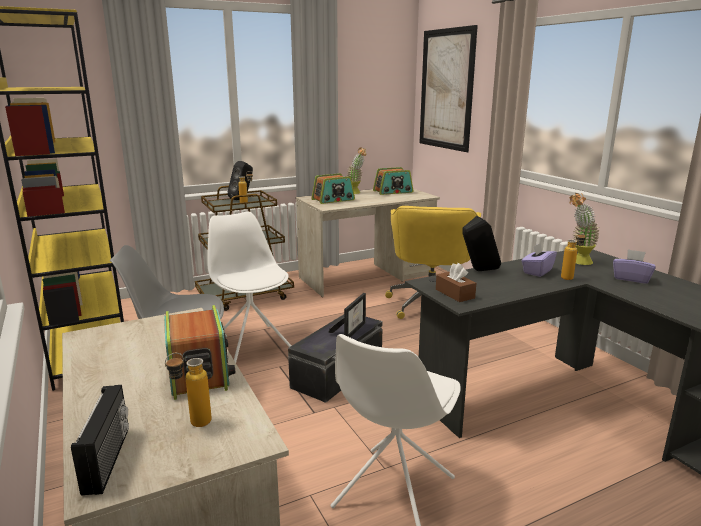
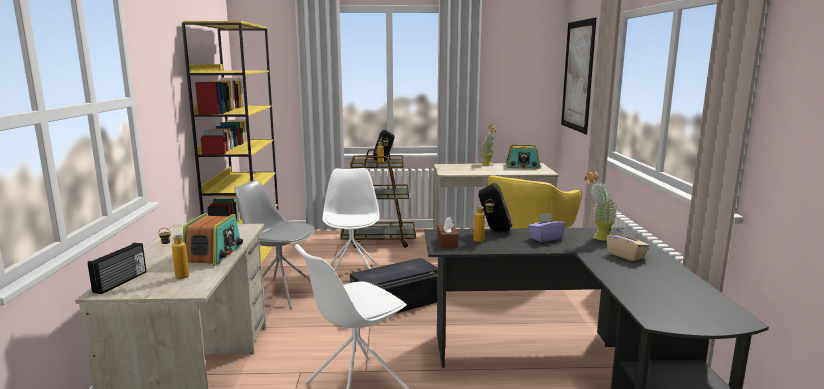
camera: 25 degrees right, 5 degrees down
radio [312,173,355,204] -> none
picture frame [328,293,366,338] -> none
bottle [561,231,586,280] -> bottle moved to [473,200,494,242]
purple tissue box [613,249,656,284] -> beige tissue box [606,227,649,261]

